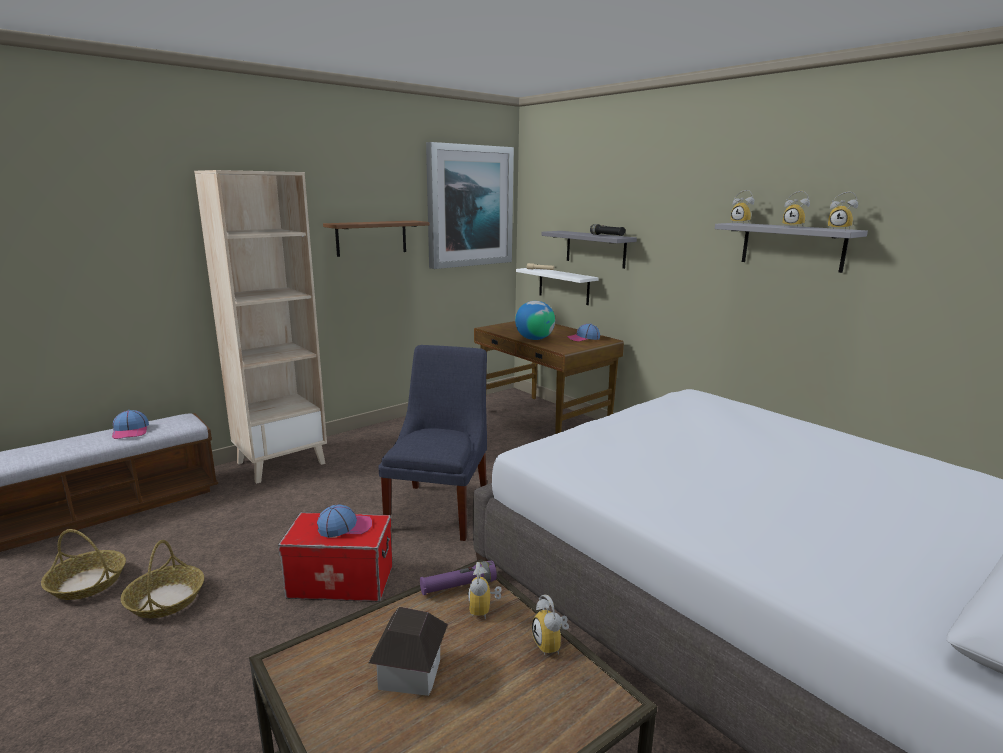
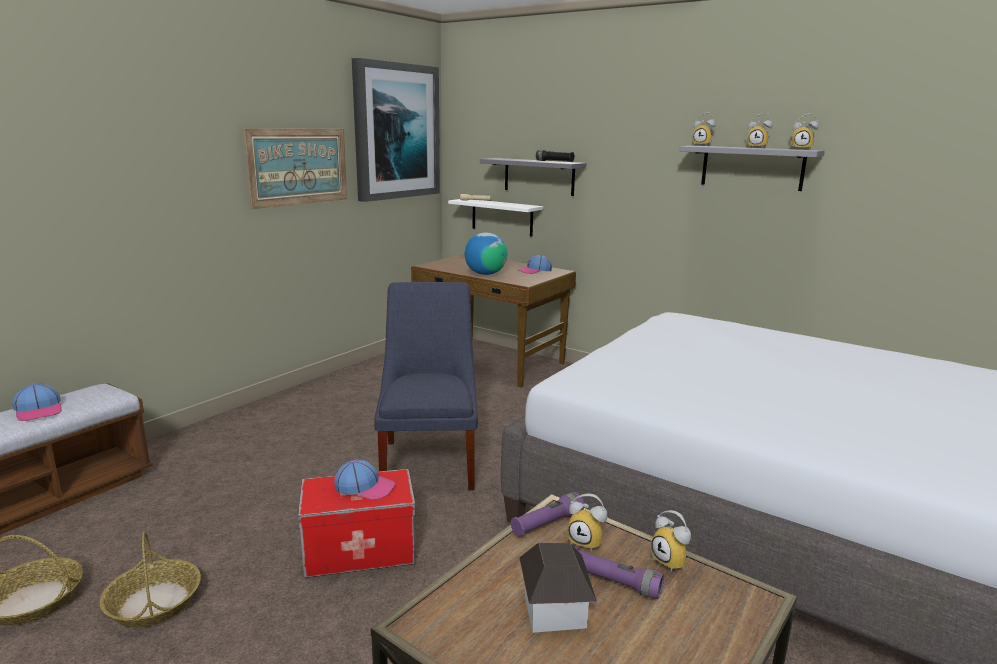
camera: 15 degrees left, 0 degrees up
beige bookcase [194,170,327,484] -> none
cap [317,504,372,538] -> cap turned 45 degrees clockwise [334,459,396,500]
brown shelf [323,221,429,257] -> picture [243,128,347,209]
alarm clock [468,562,502,620] -> alarm clock turned 45 degrees counterclockwise [568,493,607,551]
none -> purple flashlight [576,547,664,599]

